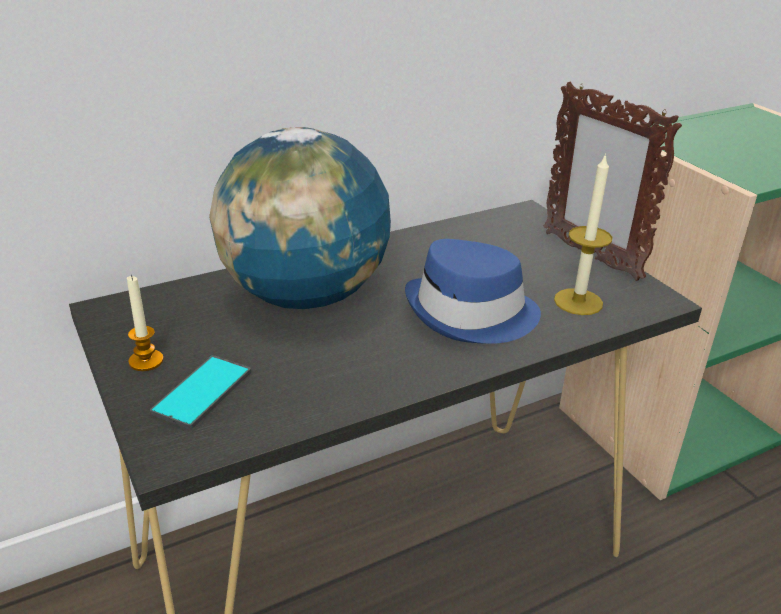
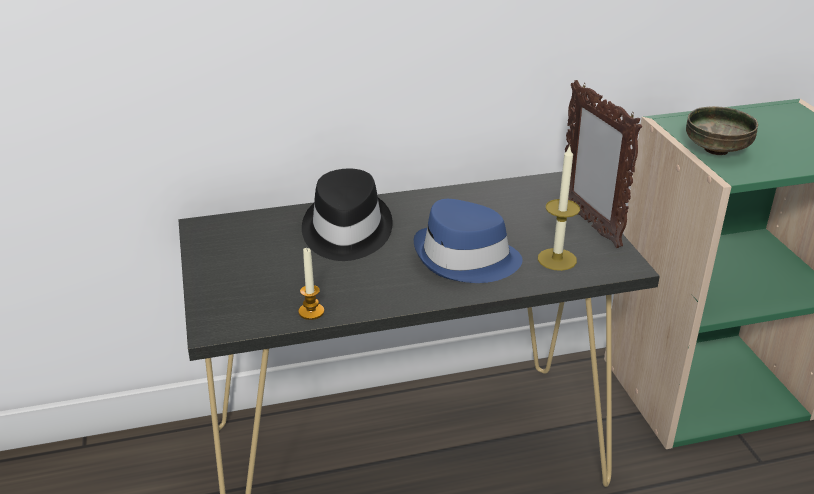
camera: 15 degrees right, 0 degrees up
candle [127,275,164,371] -> candle moved to [298,248,324,320]
phone [150,355,251,429] -> none
globe [209,127,391,309] -> black hat [302,169,393,261]
none -> bowl [686,106,758,155]

